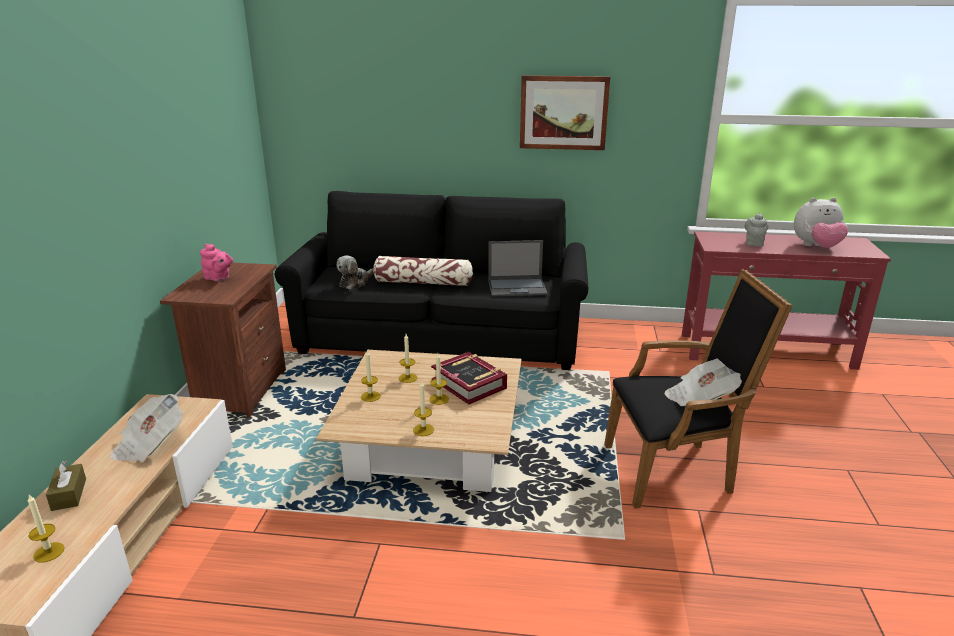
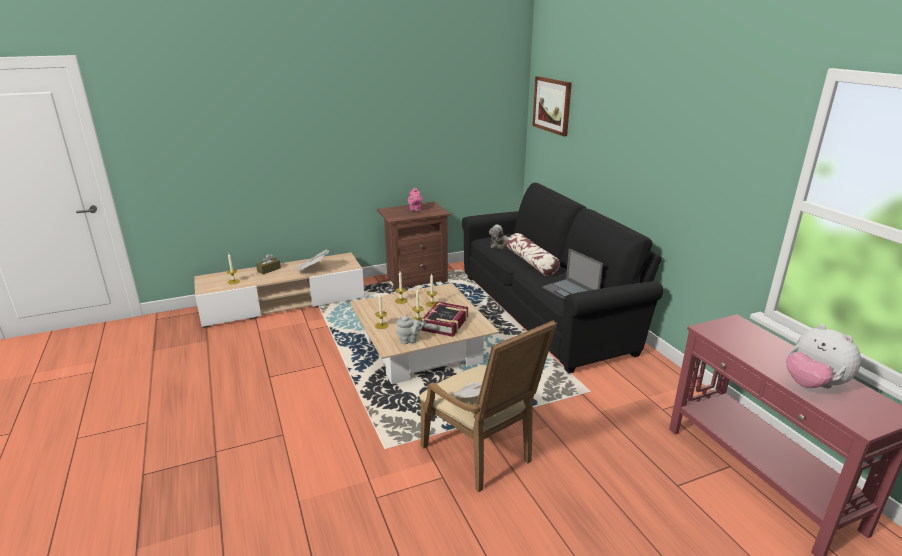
camera: 60 degrees right, 0 degrees up
picture [520,75,610,150] -> picture moved to [532,76,572,136]
black armchair [604,269,793,508] -> beige armchair [419,320,557,492]
grey teapot [745,213,768,247] -> grey teapot moved to [396,316,426,344]

